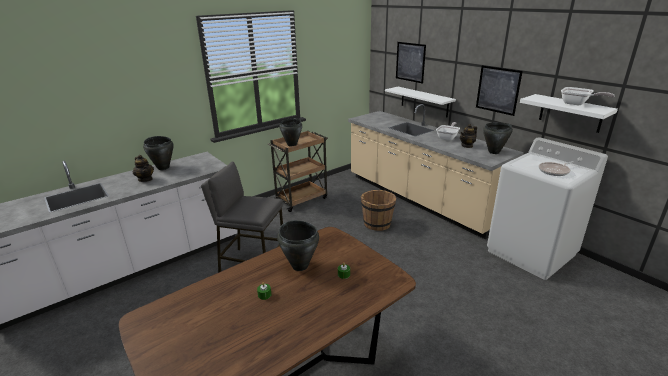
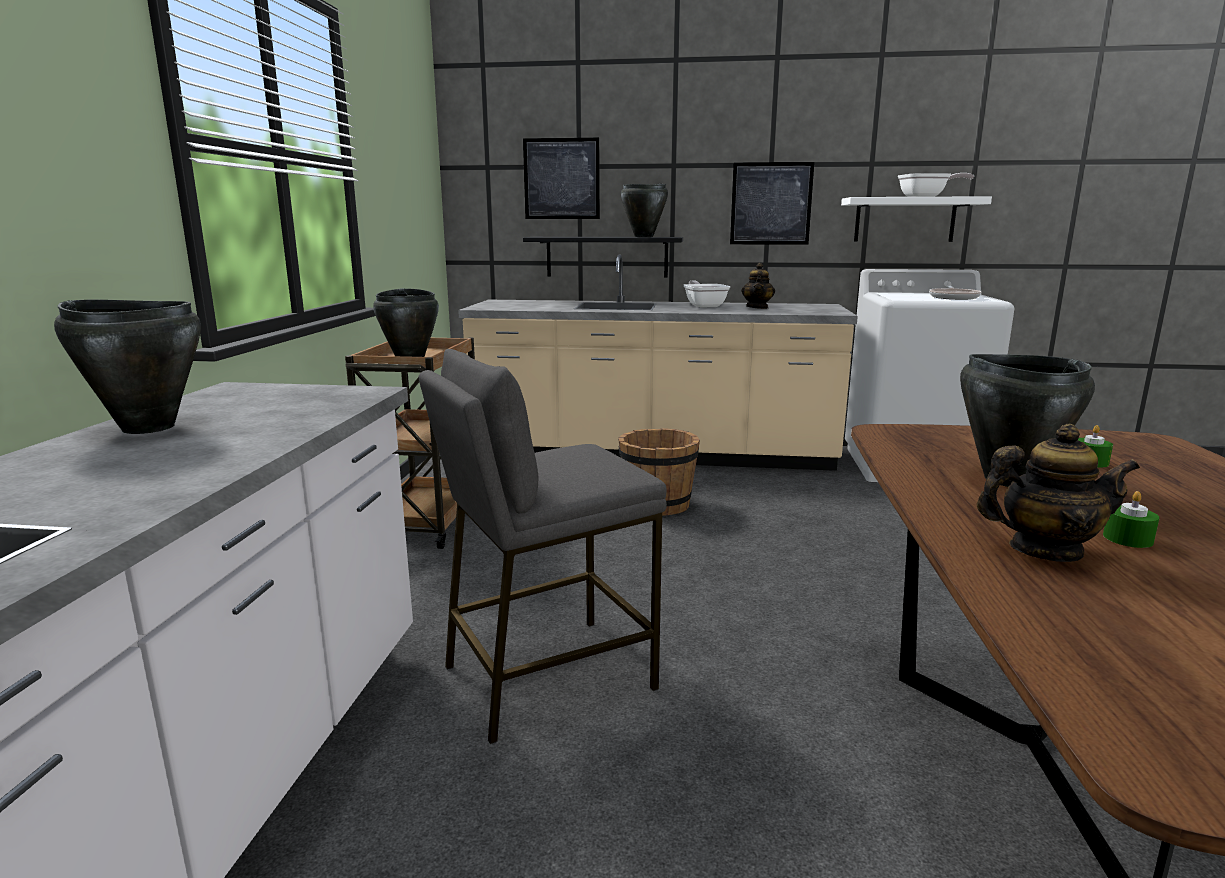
camera: 45 degrees left, 10 degrees down
teapot [133,155,154,182] -> teapot moved to [977,424,1140,562]
white shelf [385,87,456,117] -> black shelf [523,237,683,278]
black cooking pot [483,123,513,154] -> black cooking pot moved to [621,184,668,237]

